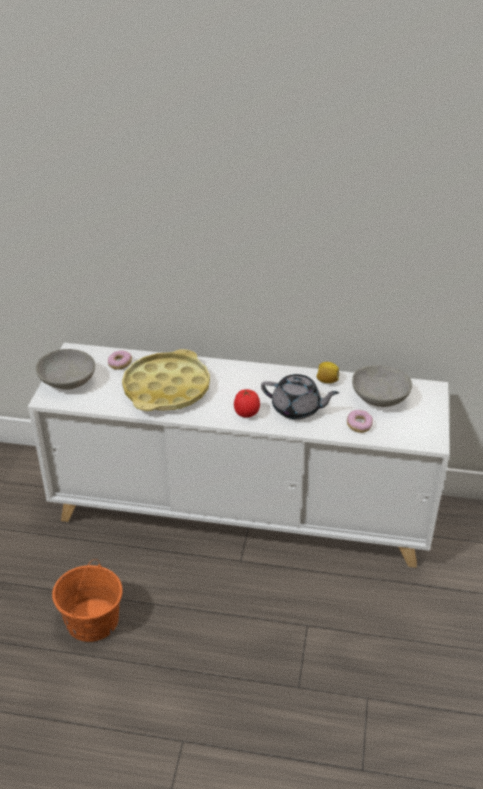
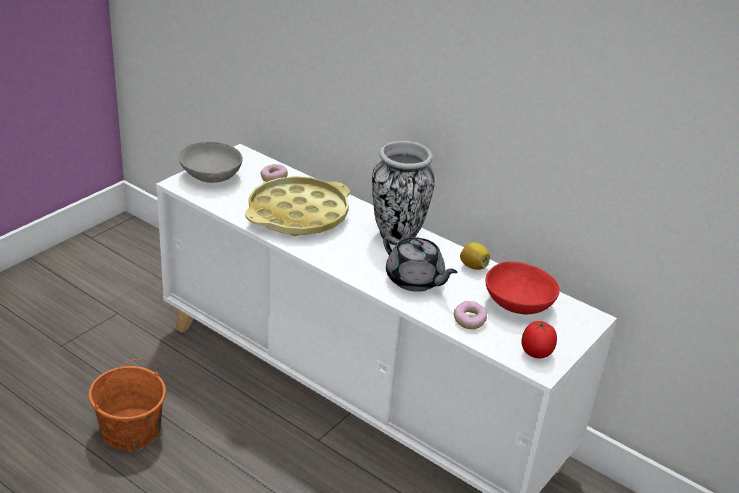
camera: 25 degrees right, 5 degrees down
tomato [234,389,260,418] -> tomato moved to [522,321,557,358]
grey bowl [352,365,412,407] -> red bowl [486,261,560,314]
none -> vase [372,141,435,245]

